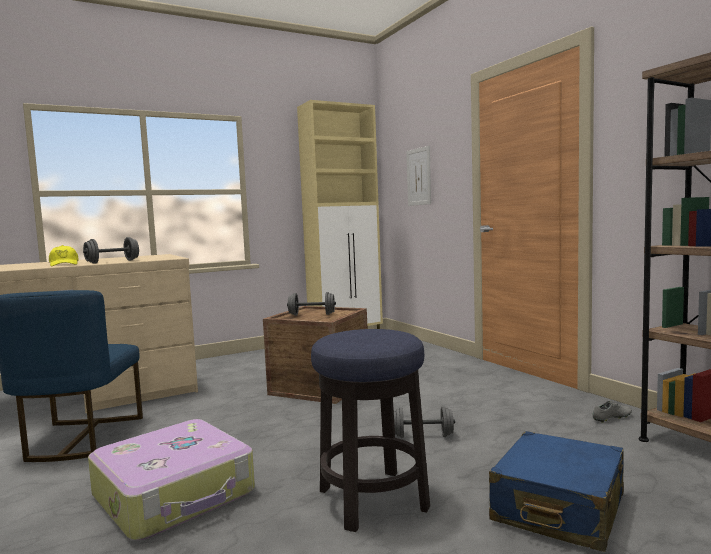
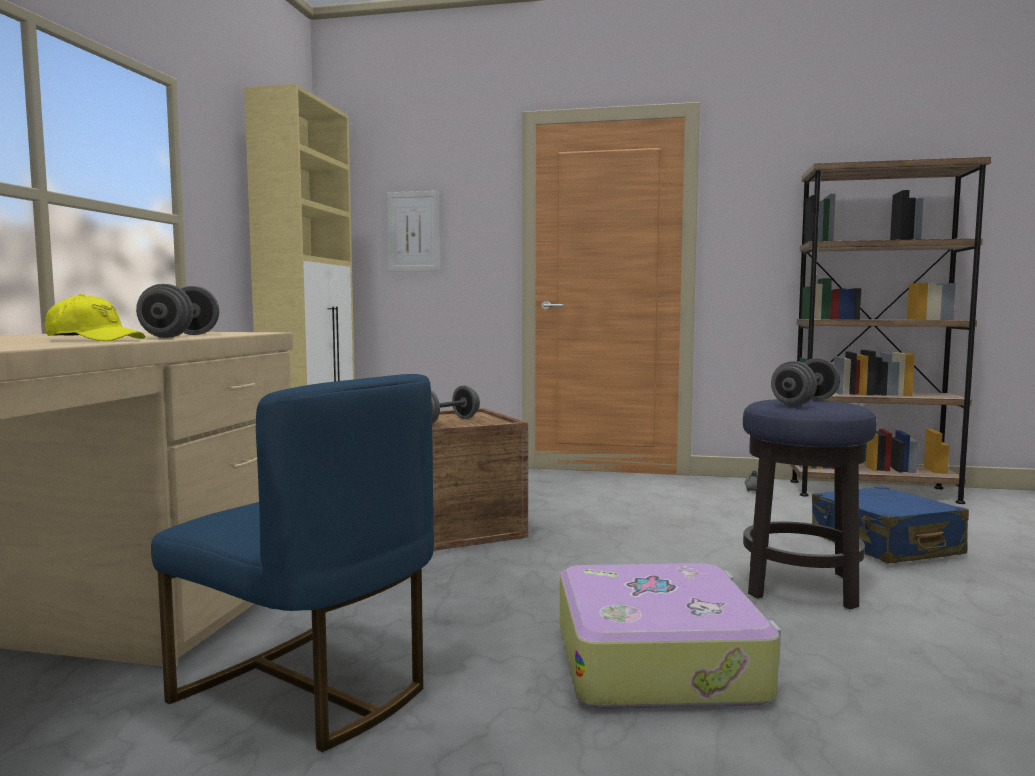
camera: 50 degrees left, 0 degrees up
grey dumbbell [394,406,455,438] -> grey dumbbell moved to [771,358,840,406]

